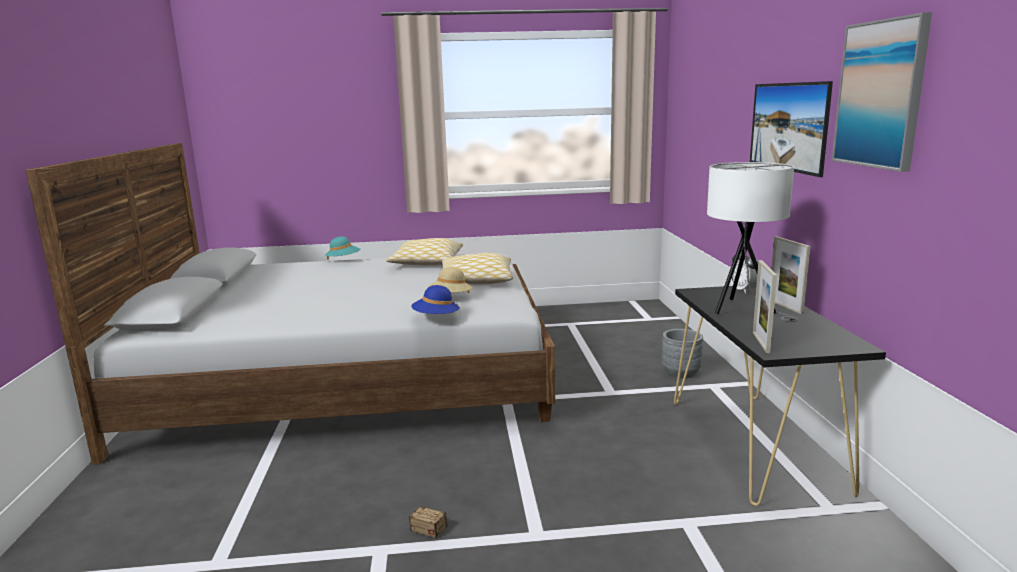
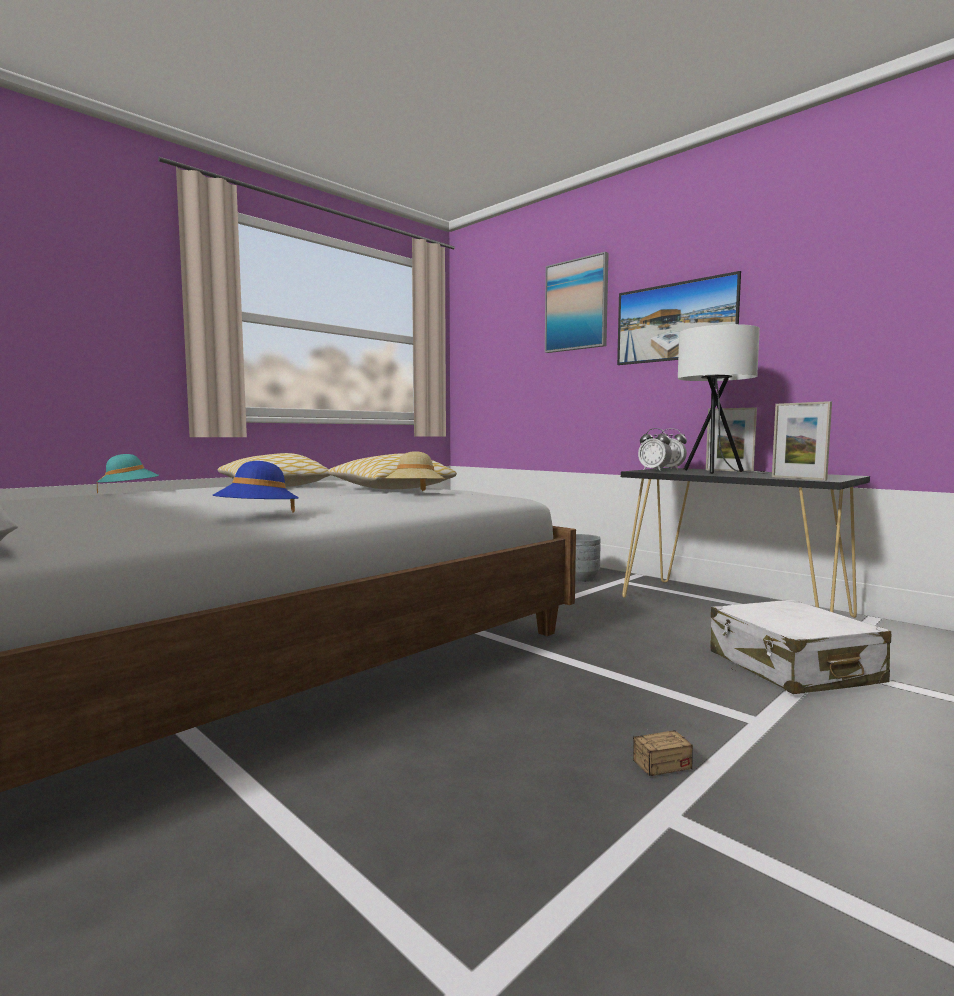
camera: 40 degrees left, 10 degrees down
blue hat [411,285,460,314] -> blue hat moved to [213,461,299,513]
picture [832,12,932,172] -> picture moved to [545,252,609,353]
none -> alarm clock [638,428,672,471]
none -> white suitcase [711,599,891,694]

